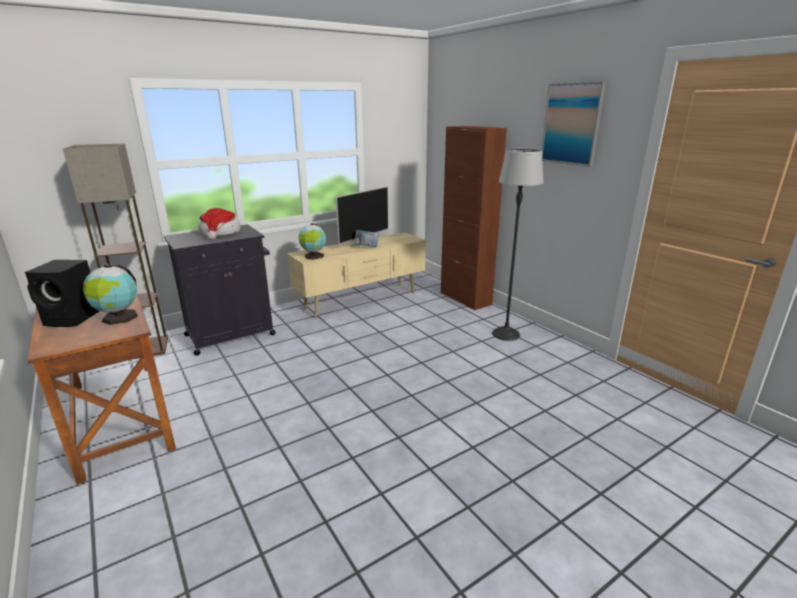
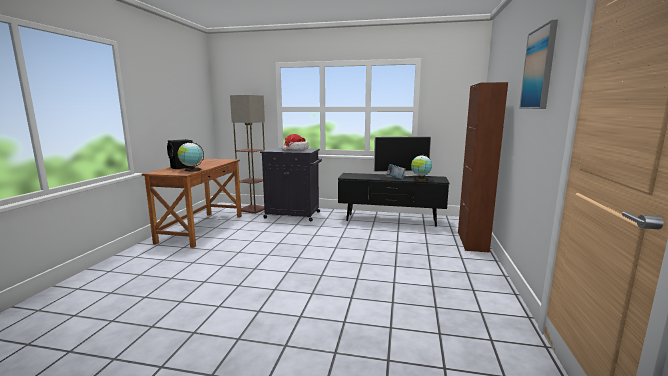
camera: 45 degrees right, 10 degrees down
beige tv stand [287,232,426,318] -> black tv stand [338,173,449,227]
globe [299,223,326,260] -> globe moved to [411,155,432,181]
floor lamp [492,149,544,341] -> none

